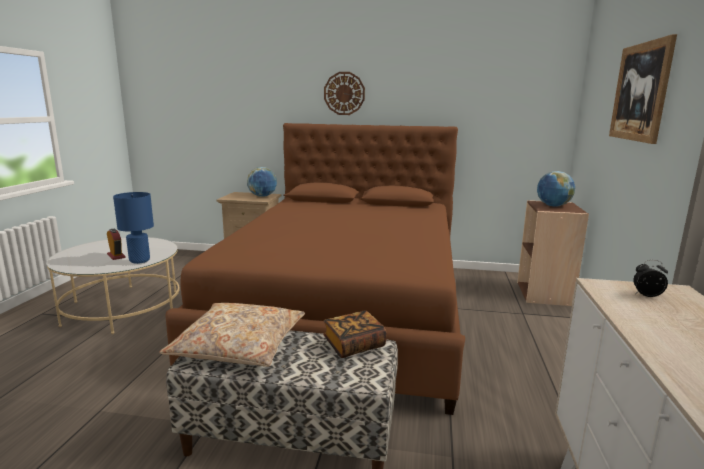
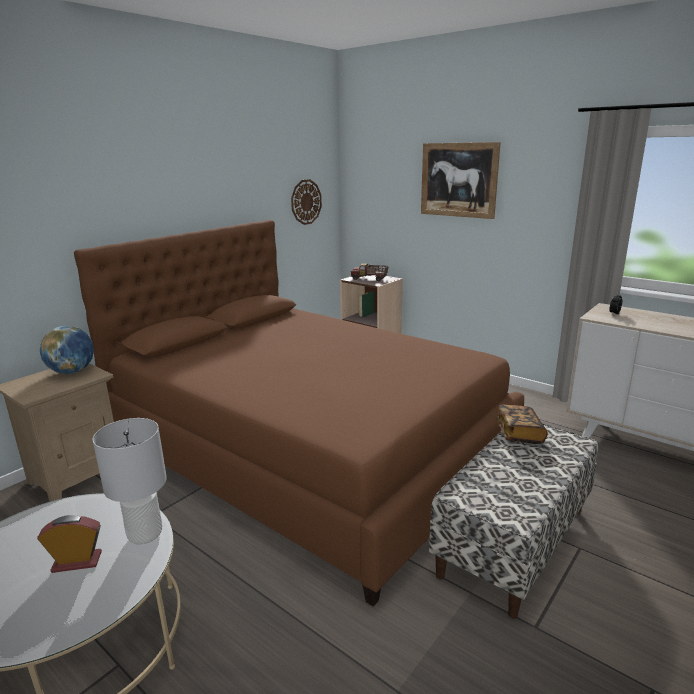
camera: 60 degrees left, 5 degrees up
blue table lamp [113,192,154,264] -> grey table lamp [93,418,167,545]
beige pillow [159,303,305,367] -> none
wall clock [324,72,365,115] -> wall clock moved to [291,179,322,225]
globe [537,171,575,206] -> toy truck [351,263,389,281]

